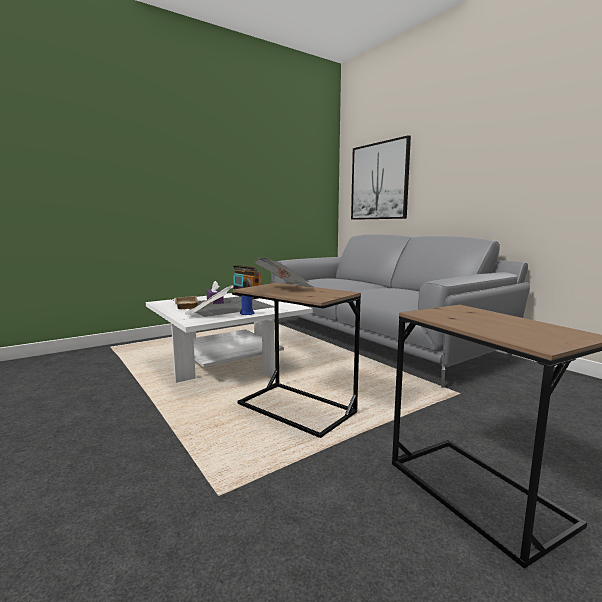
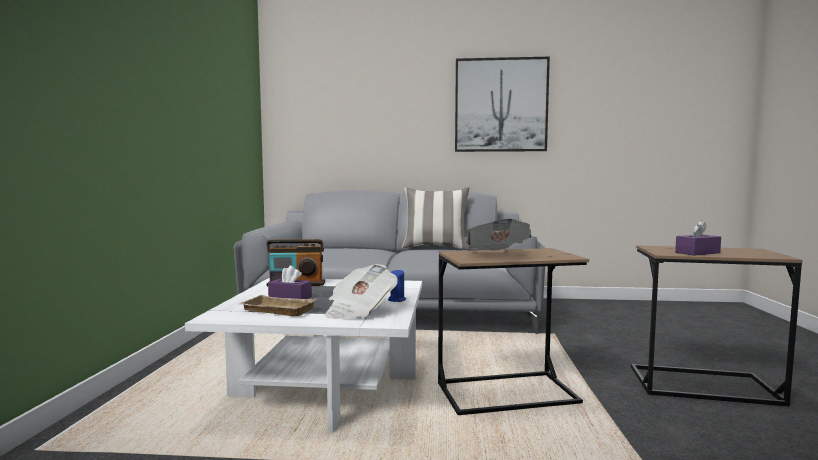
camera: 50 degrees left, 5 degrees down
picture [351,135,411,220] -> picture moved to [455,57,550,152]
none -> pillow [402,187,469,250]
none -> purple tissue box [675,220,721,256]

